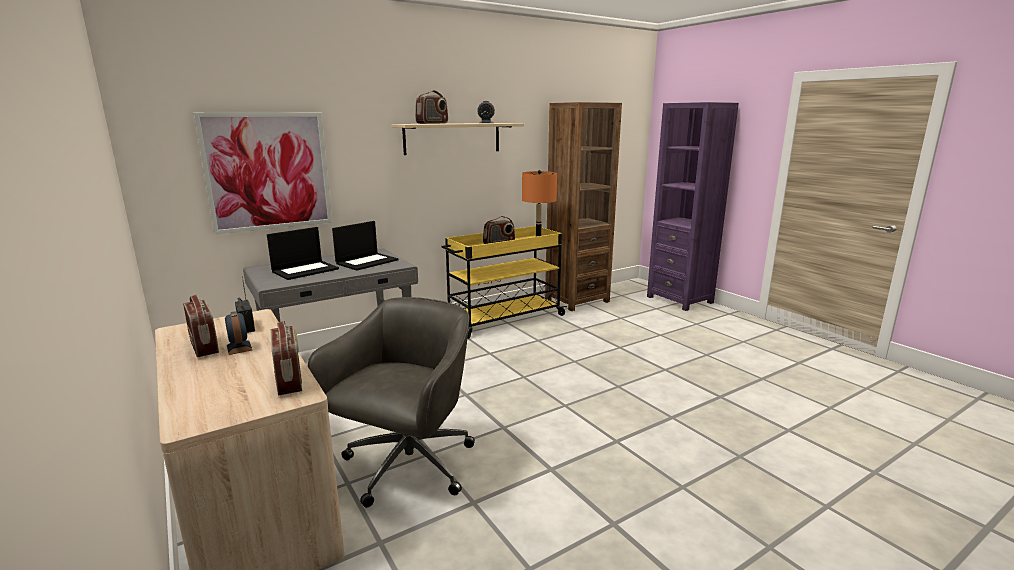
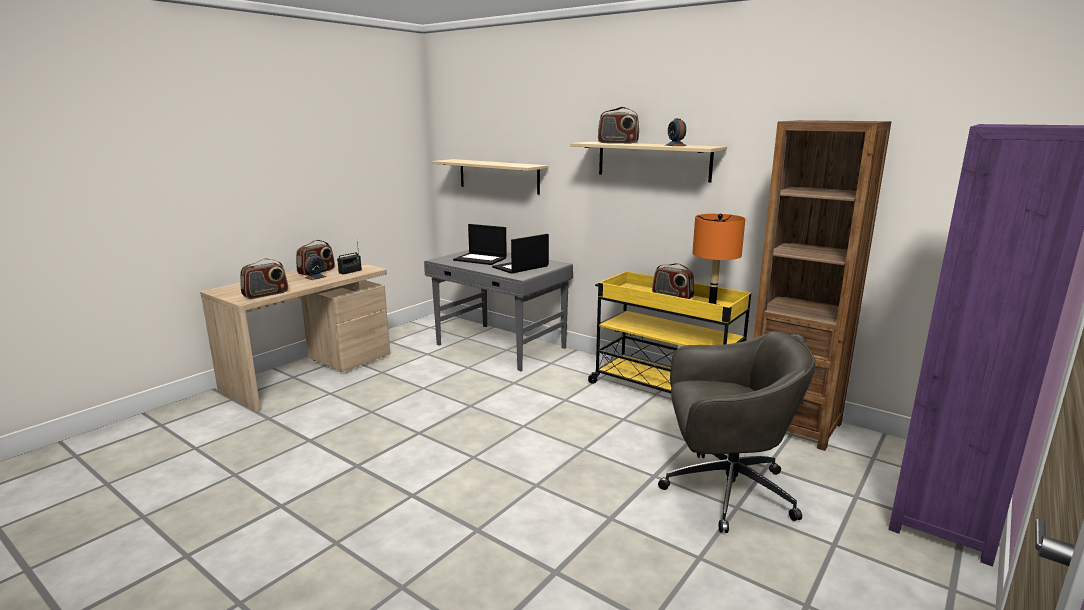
camera: 70 degrees right, 0 degrees up
picture [194,112,332,235] -> beige shelf [432,159,549,194]
grey office chair [308,297,475,508] -> grey office chair moved to [658,331,816,533]
laptop [332,221,398,270] -> laptop turned 120 degrees clockwise [492,234,549,274]

